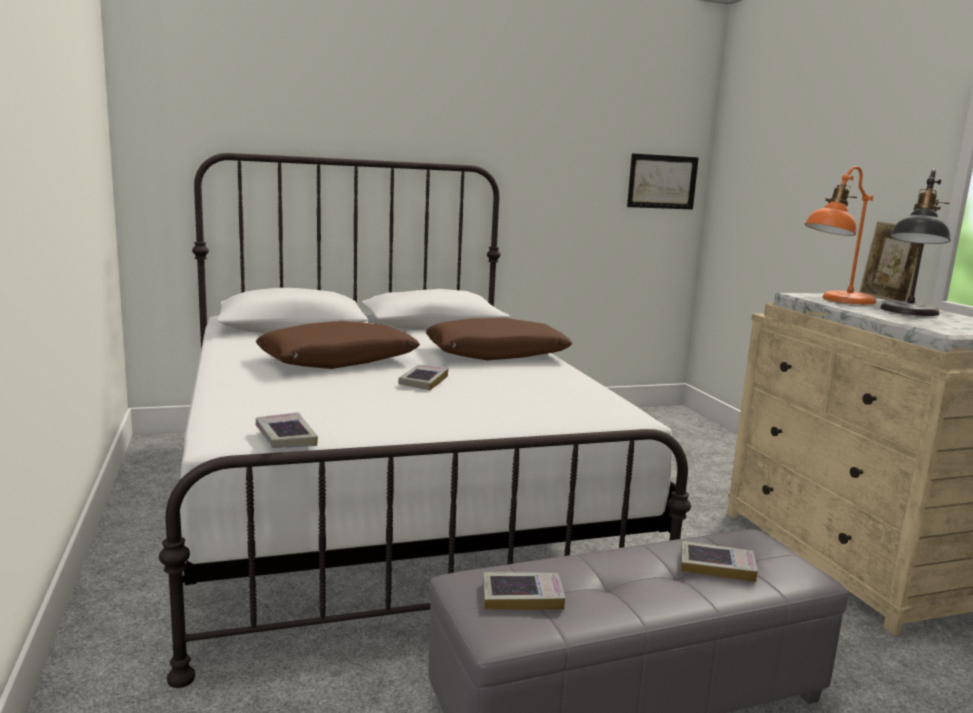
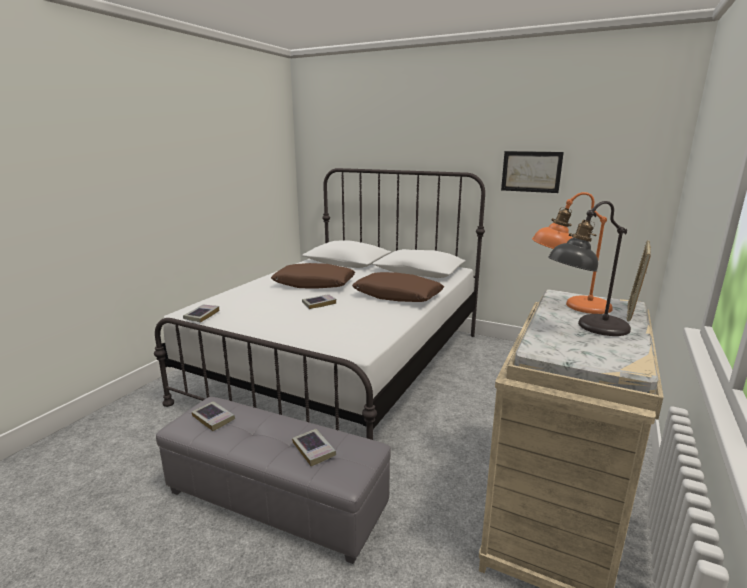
camera: 45 degrees right, 5 degrees up
picture [627,153,699,209] -> picture moved to [501,151,564,193]

